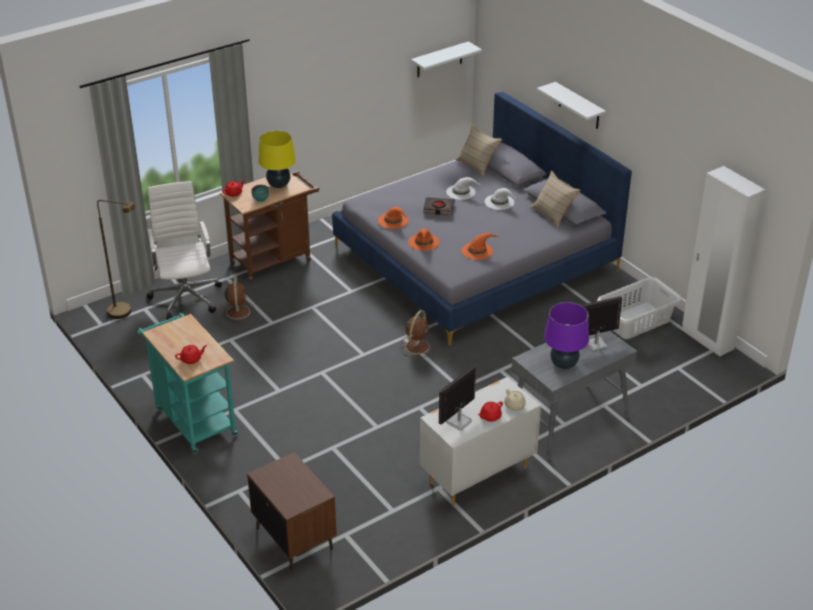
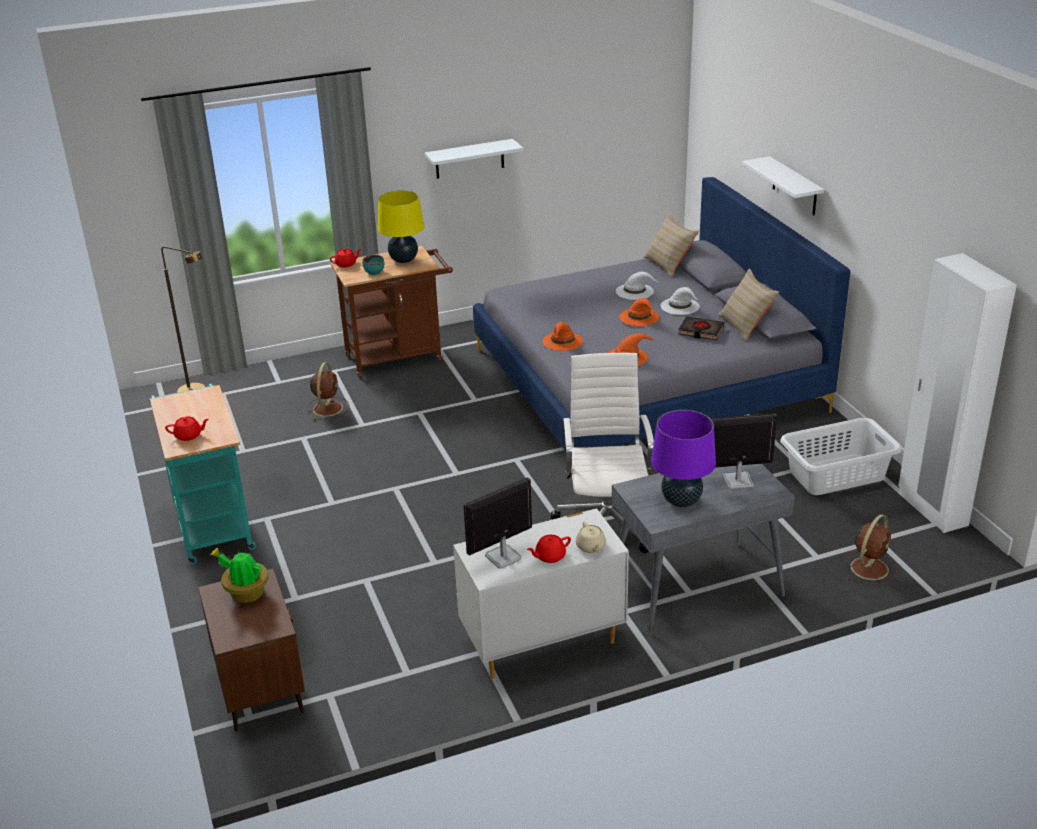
camera: 15 degrees right, 5 degrees down
white office chair [147,181,222,320] -> white office chair moved to [551,353,654,553]
orange hat [378,207,409,229] -> orange hat moved to [619,298,659,326]
brown fan [401,310,436,358] -> brown fan moved to [844,514,898,586]
white shelf [411,41,482,77] -> white shelf moved to [425,139,524,179]
black book [423,197,455,215] -> black book moved to [678,316,724,340]
none -> potted plant [210,548,268,603]

